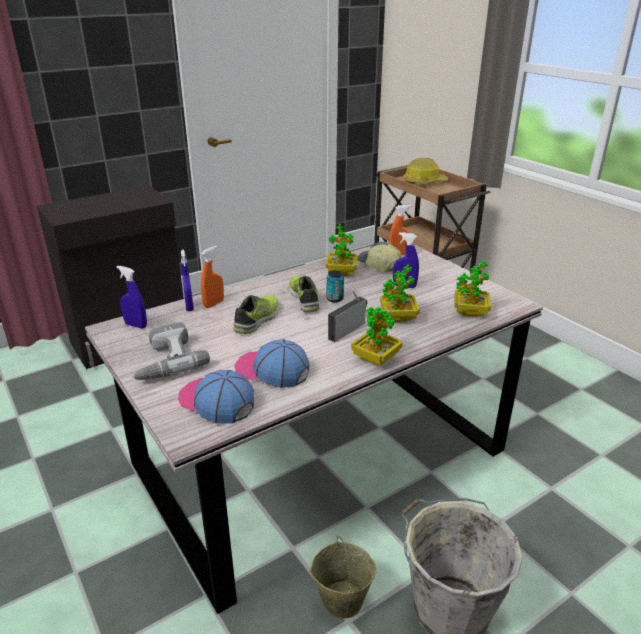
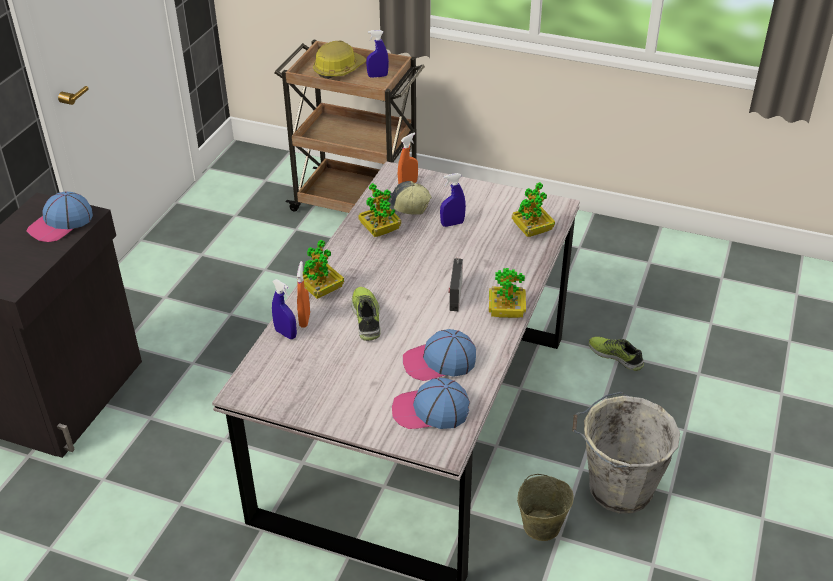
camera: 35 degrees left, 10 degrees up
blue spray bottle [116,266,147,328] -> blue spray bottle moved to [366,30,389,78]
power drill [132,322,210,380] -> none
shoe [289,276,320,312] -> shoe moved to [589,337,644,371]
can [327,270,344,303] -> none
potted plant [380,265,420,322] -> potted plant moved to [297,240,344,299]
none -> cap [26,191,93,242]

